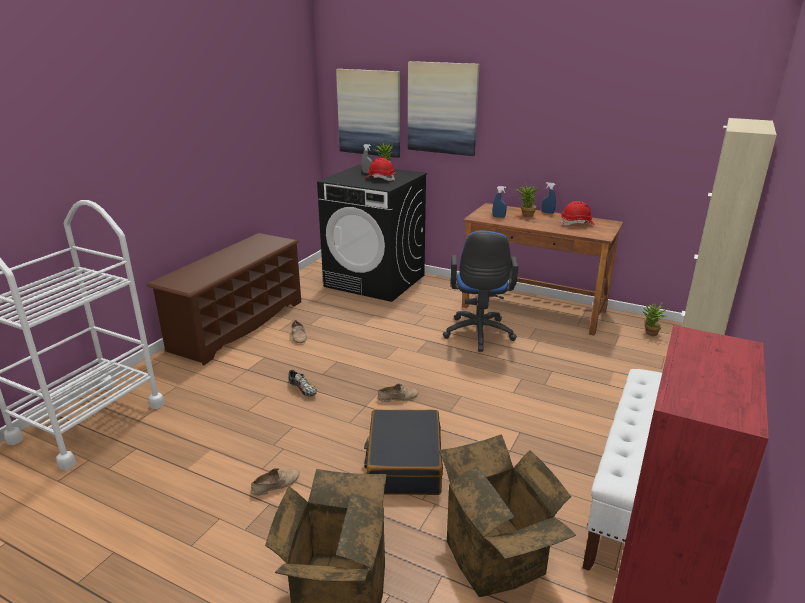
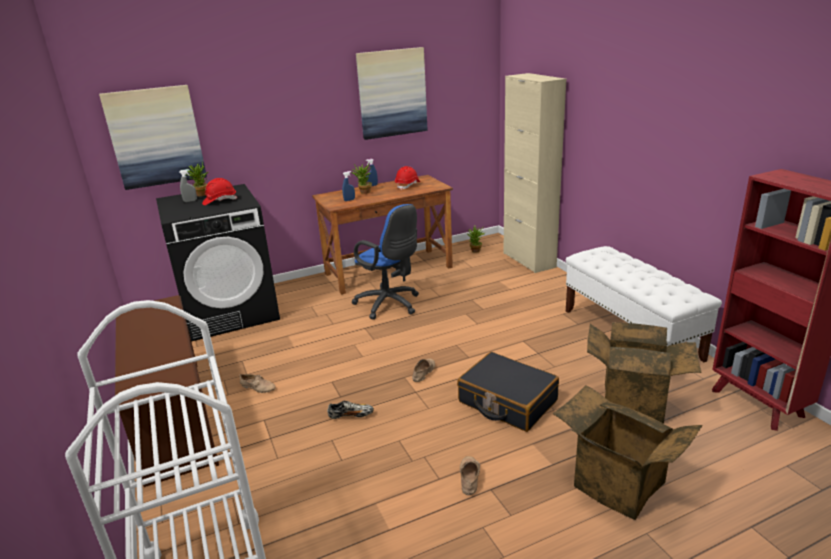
camera: 50 degrees left, 0 degrees up
picture [408,61,479,156] -> picture moved to [356,47,428,140]

